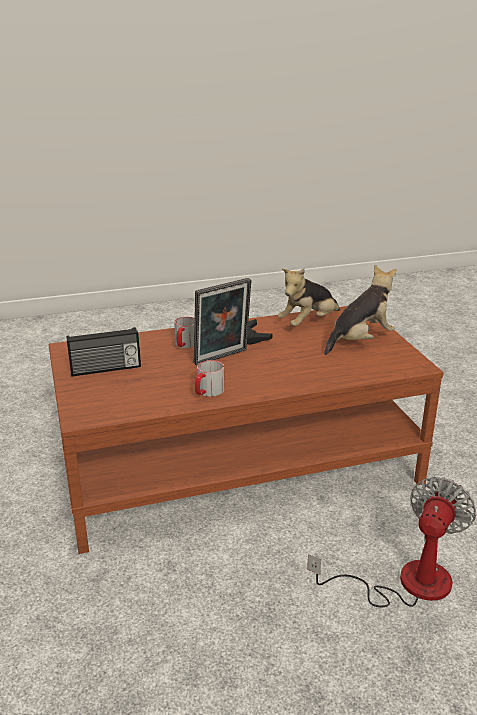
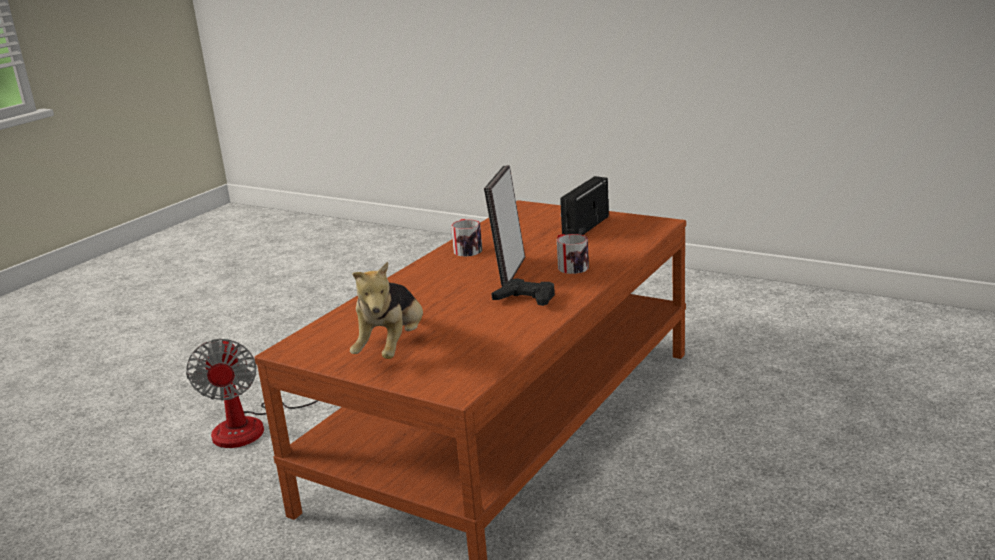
camera: 140 degrees right, 5 degrees down
plush toy [278,268,340,326] -> none

